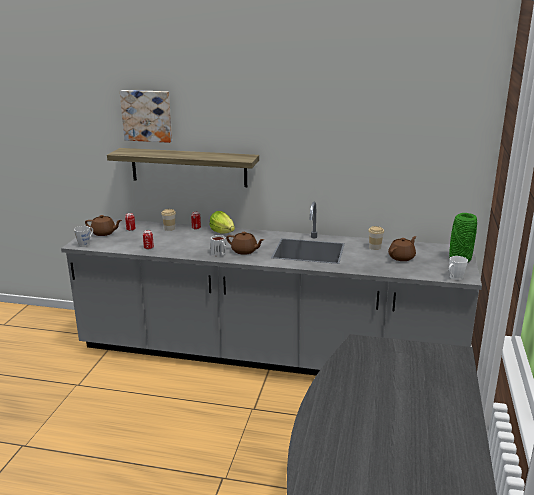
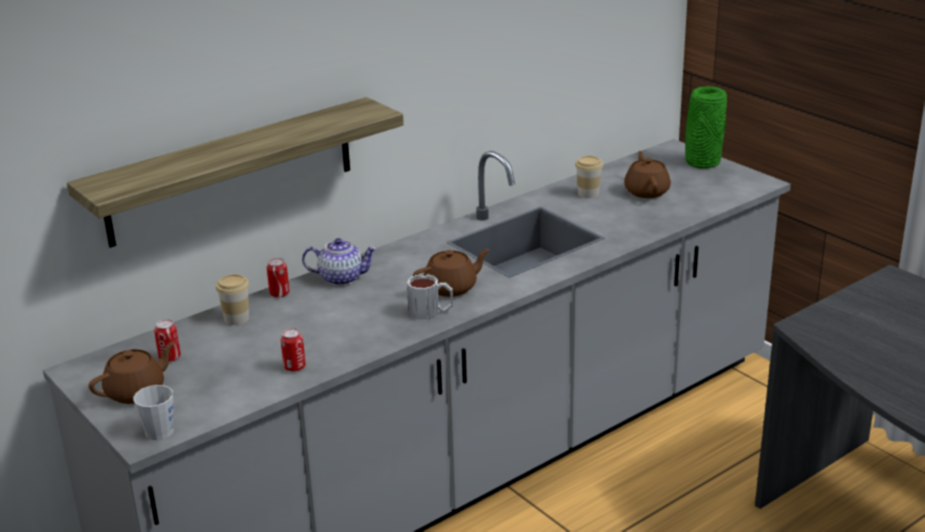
camera: 50 degrees left, 5 degrees up
picture [120,90,172,143] -> none
lettuce [210,211,235,234] -> teapot [302,238,377,286]
white mug [449,256,468,280] -> none

